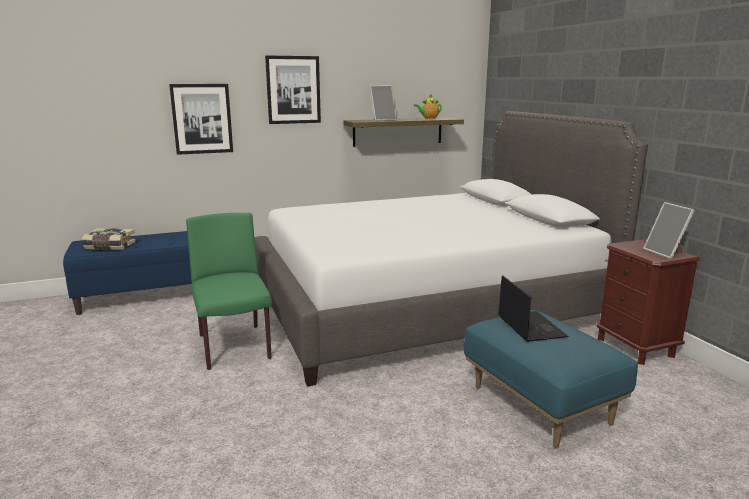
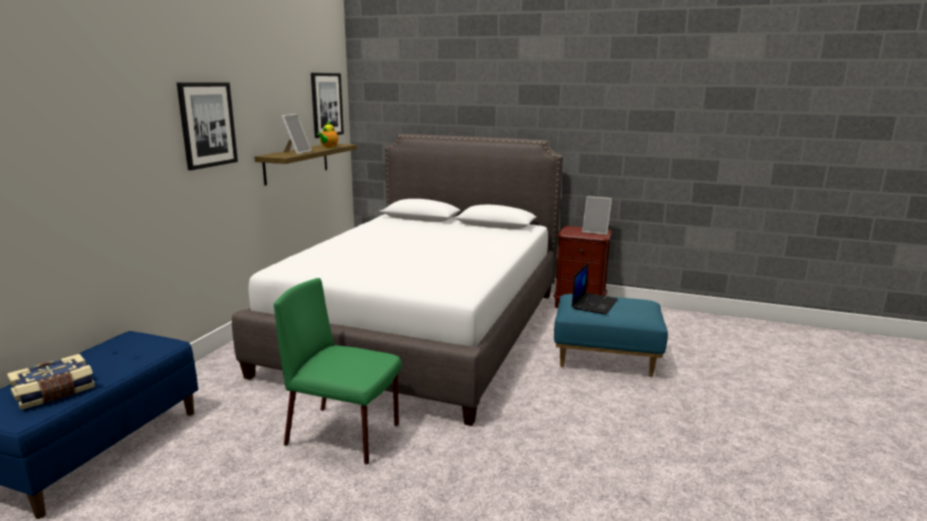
camera: 50 degrees left, 0 degrees up
picture [169,84,233,155] -> picture moved to [311,73,344,138]
laptop [498,275,569,342] -> laptop turned 90 degrees clockwise [571,262,618,315]

